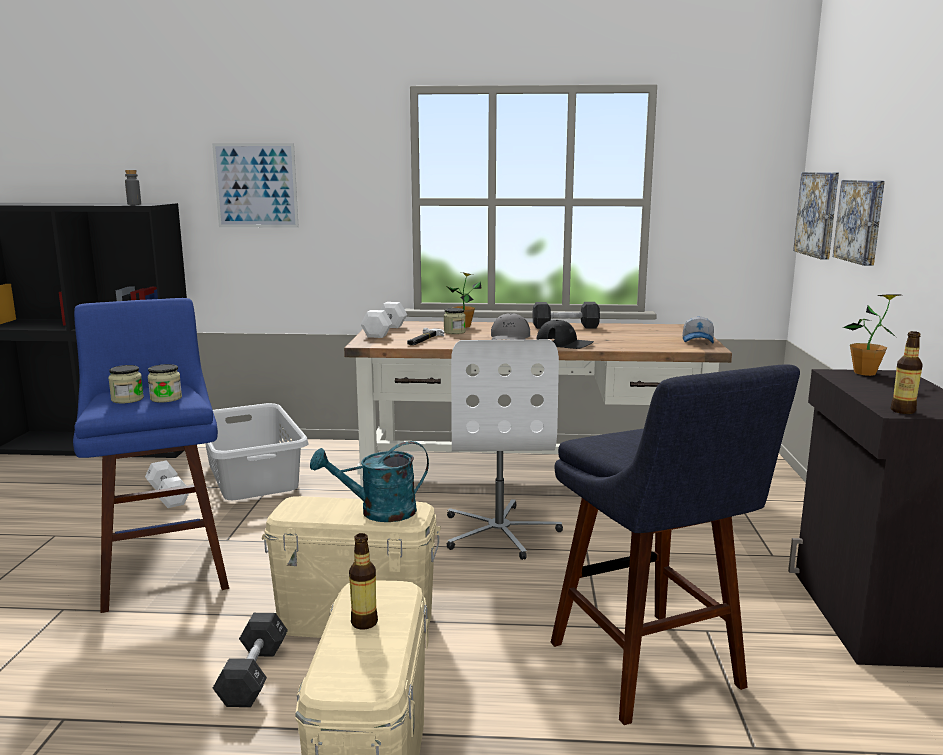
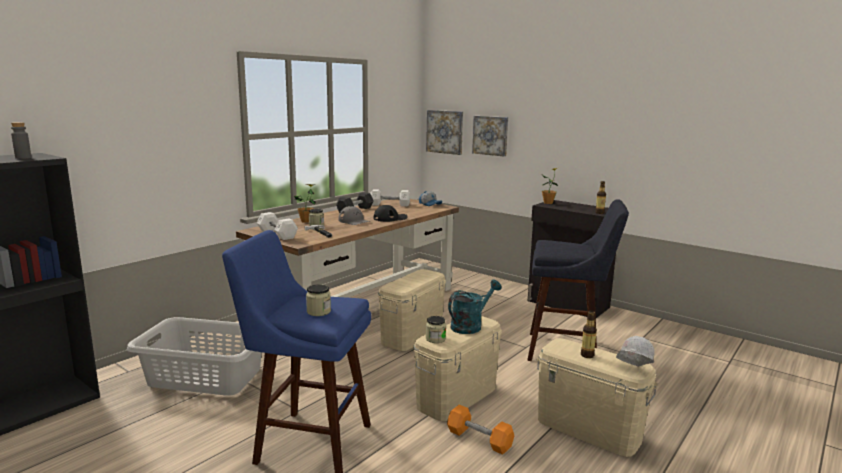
camera: 55 degrees left, 0 degrees up
white dumbbell [145,460,189,508] -> white dumbbell moved to [370,189,410,206]
jar [148,364,182,403] -> jar moved to [426,316,446,343]
picture [212,143,299,228] -> none
black dumbbell [213,613,288,707] -> orange dumbbell [447,405,514,455]
turquoise watering can [310,441,429,522] -> turquoise watering can turned 150 degrees counterclockwise [448,280,501,334]
white office chair [447,340,563,560] -> beige storage box [378,269,446,351]
none -> white hard hat [616,336,655,367]

